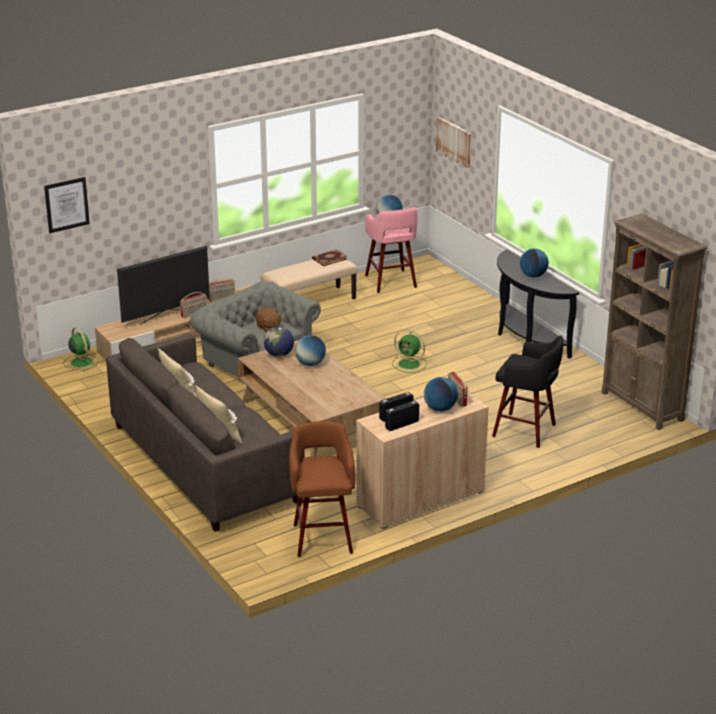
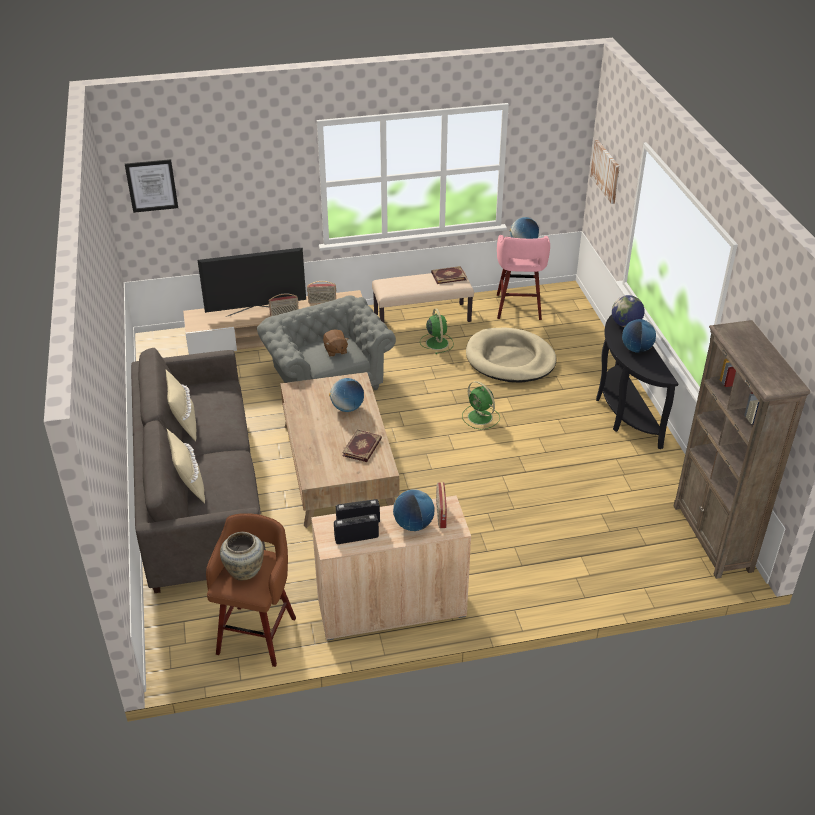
camera: 20 degrees right, 10 degrees up
green fan [64,327,98,371] -> green fan moved to [420,308,454,354]
globe [264,326,294,357] -> globe moved to [612,295,645,327]
black stool [492,336,564,448] -> none
none -> beige vase [220,532,264,581]
none -> book [342,430,382,462]
none -> beige dog bed [466,327,557,383]

